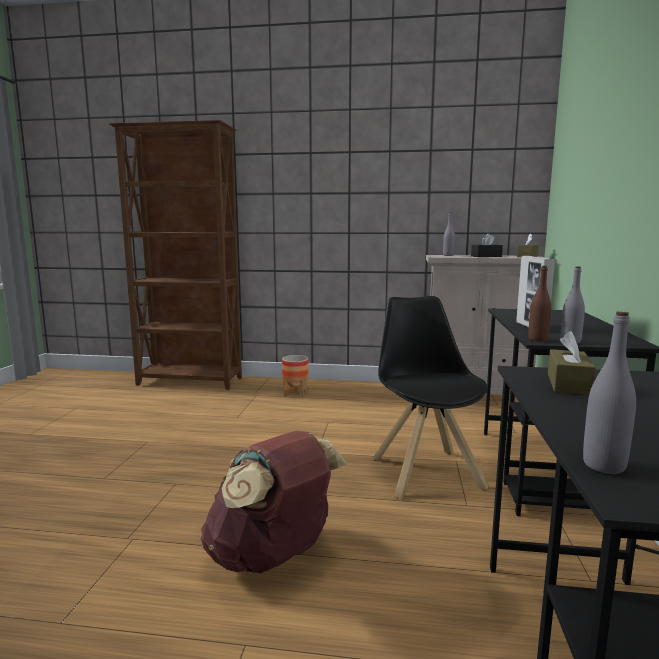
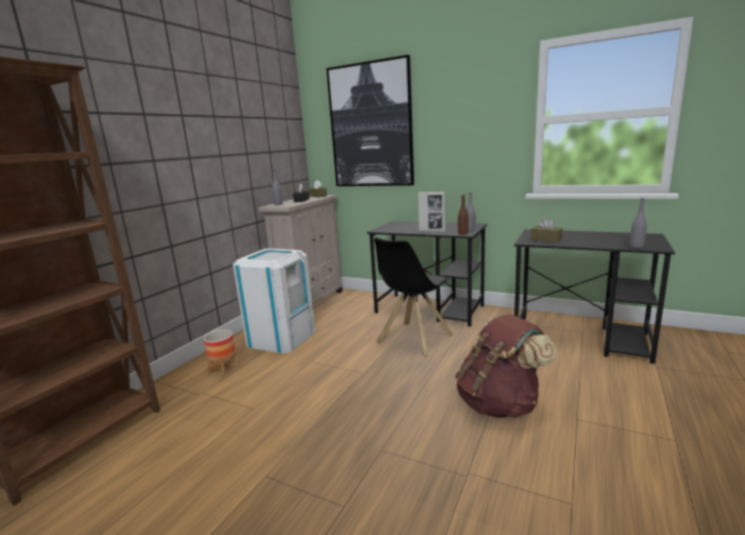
camera: 70 degrees left, 5 degrees up
black chair [372,296,489,499] -> black chair turned 60 degrees counterclockwise [374,237,454,356]
none -> white trash can [233,248,316,354]
none -> picture [326,55,414,186]

